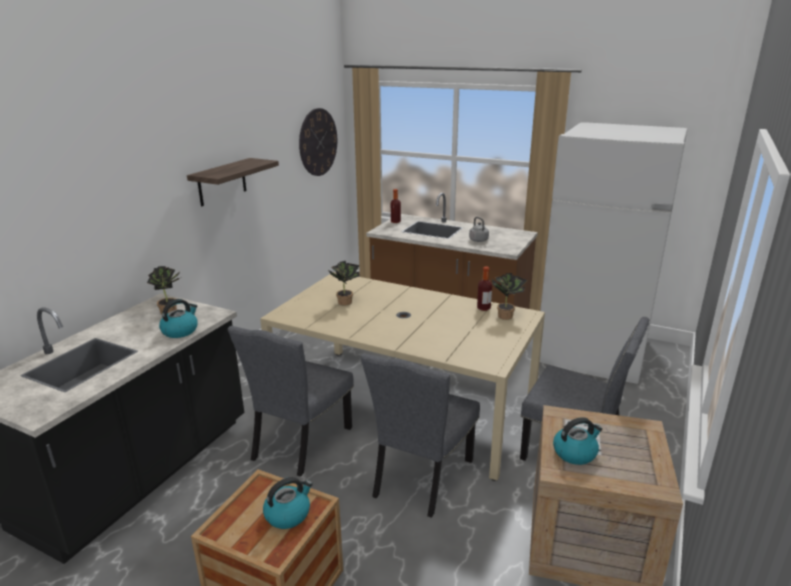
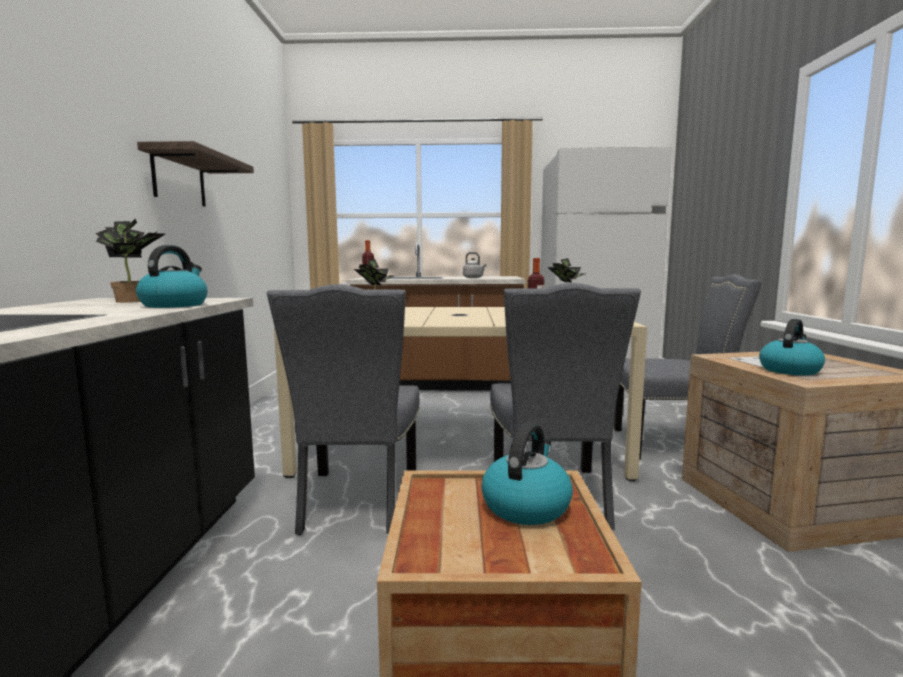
camera: 25 degrees left, 15 degrees down
wall clock [299,108,337,176] -> none

